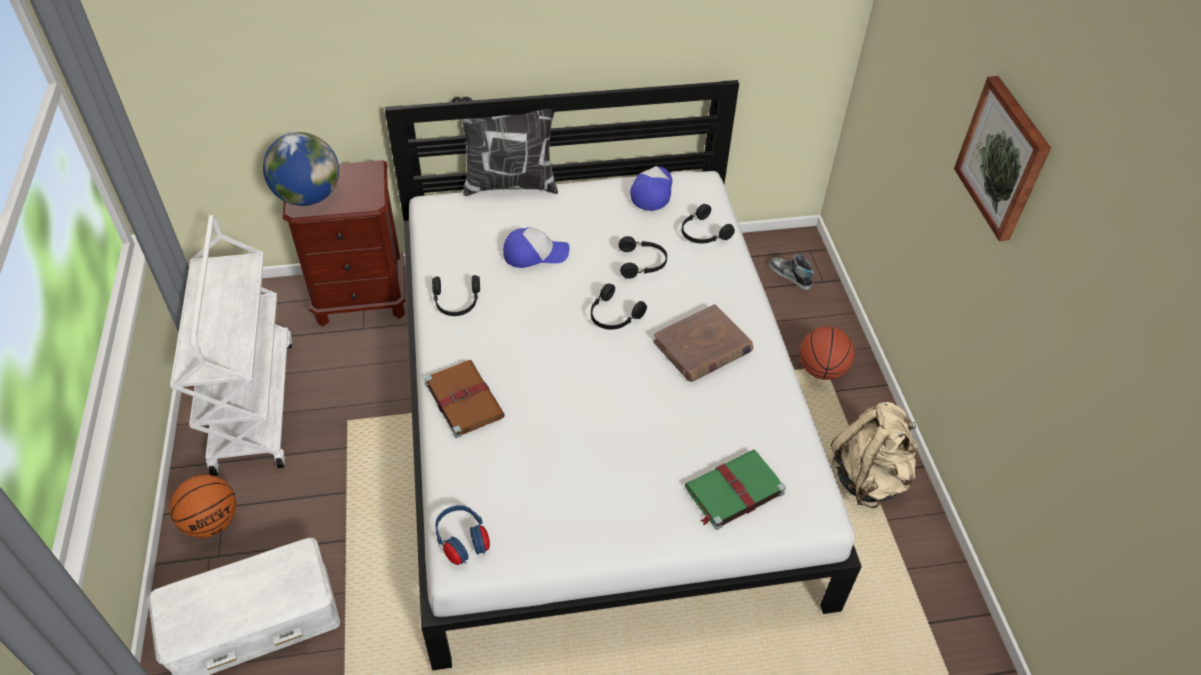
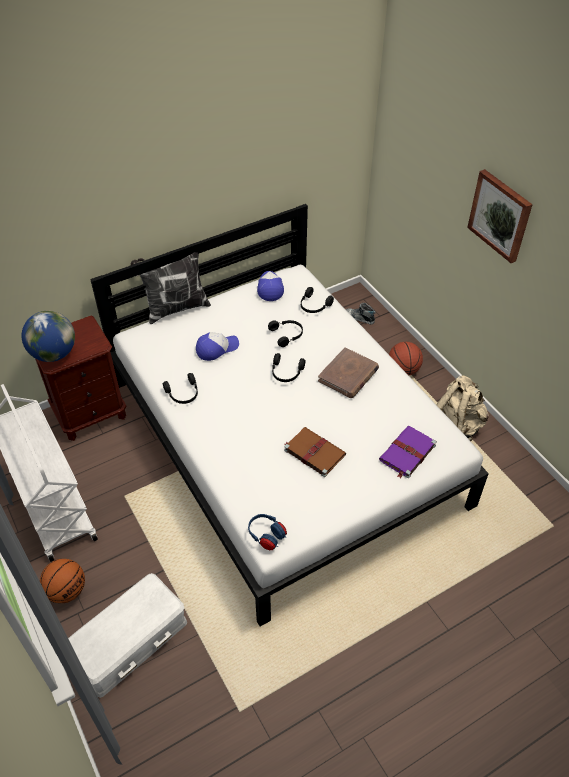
camera: 20 degrees left, 0 degrees up
brown book [424,360,505,438] -> brown book moved to [284,427,346,477]
green book [685,449,786,530] -> purple book [379,426,437,478]

